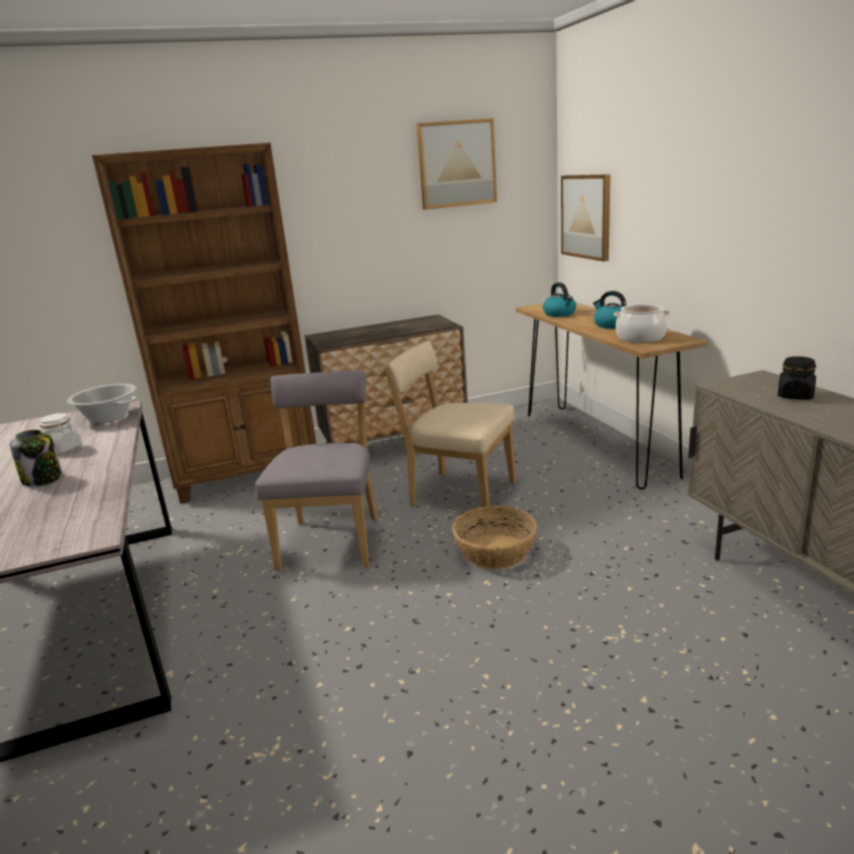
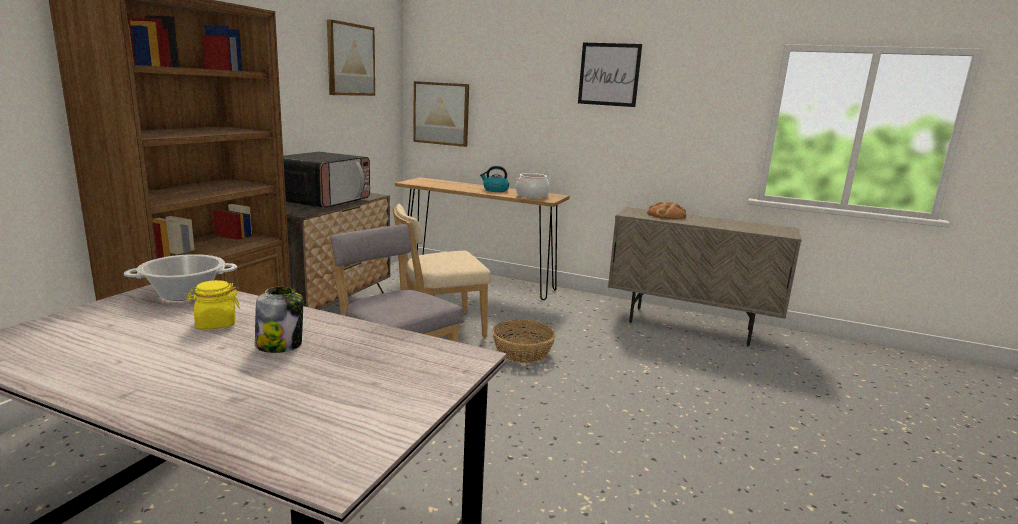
camera: 50 degrees left, 5 degrees down
white jar [40,413,82,454] -> yellow jar [187,280,240,329]
kettle [543,282,576,317] -> none
black jar [778,356,816,400] -> bread [647,202,686,219]
none -> microwave [283,152,370,208]
none -> picture [578,43,642,107]

